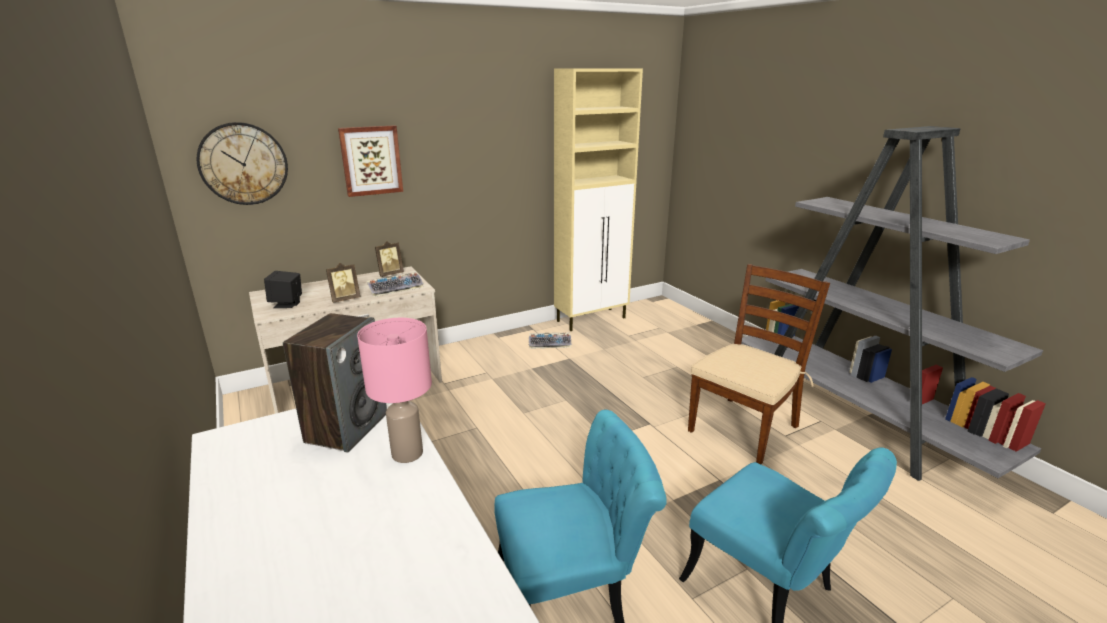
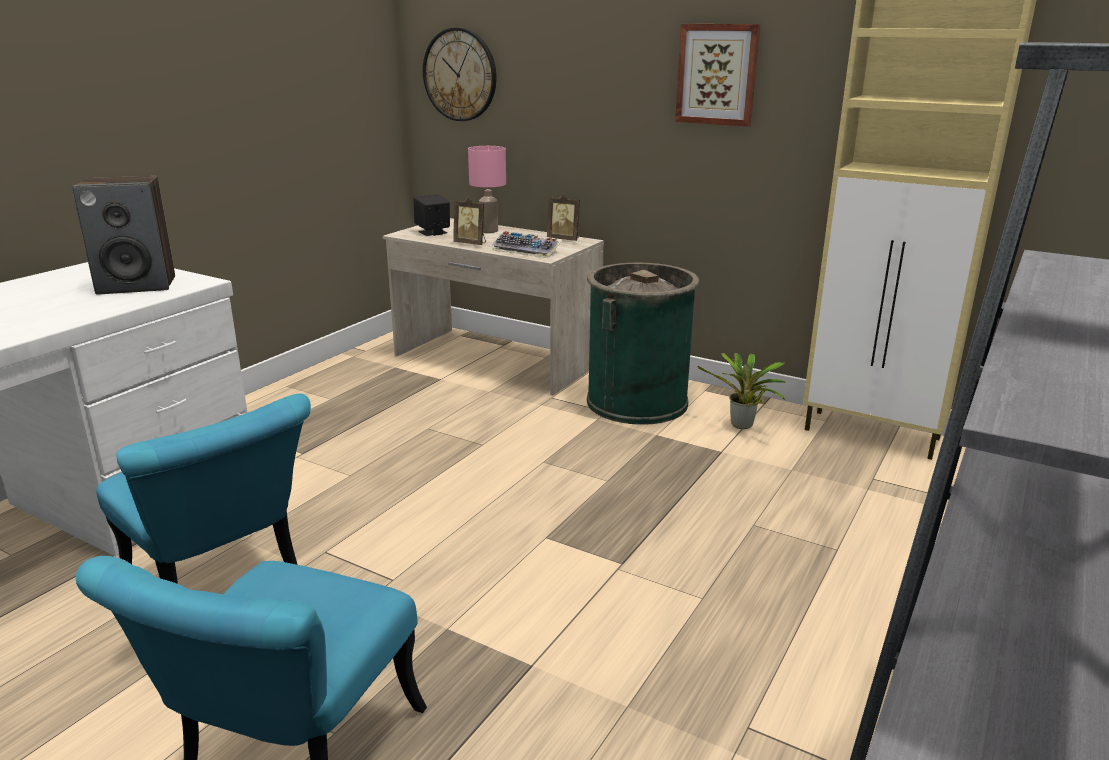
camera: 60 degrees right, 0 degrees up
picture [338,125,403,197] -> picture moved to [675,24,760,127]
pink table lamp [357,318,432,463] -> pink table lamp moved to [468,146,506,233]
keyboard [529,333,572,348] -> potted plant [697,353,786,429]
brown chair [688,264,830,464] -> none
none -> green trash can [587,262,700,425]

